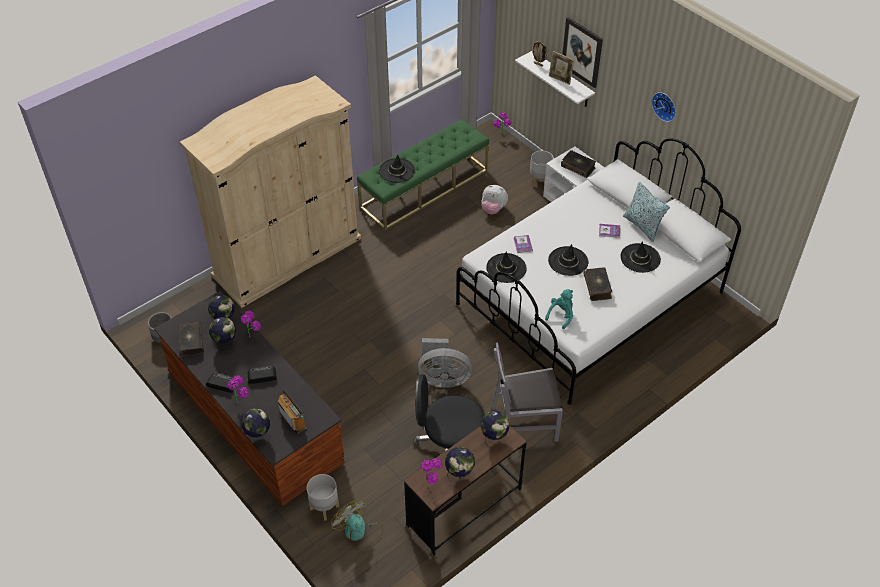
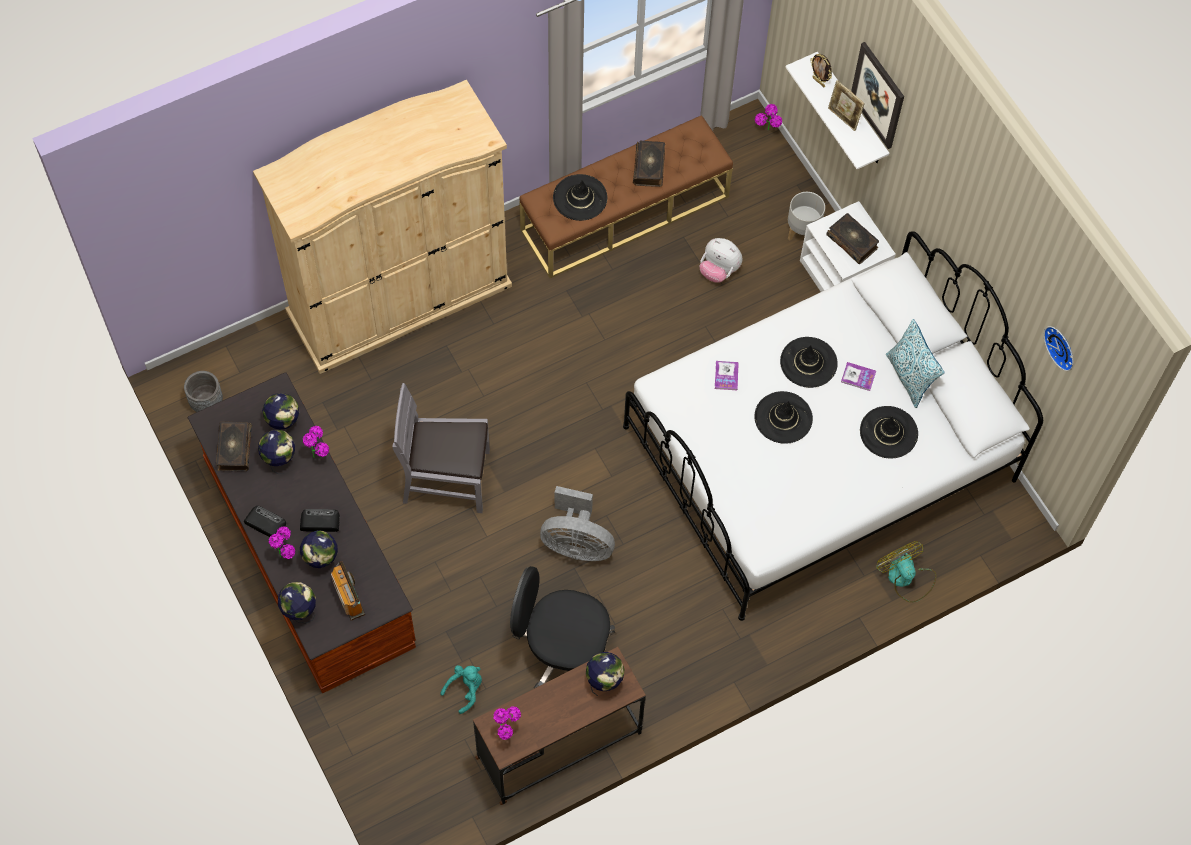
camera: 10 degrees right, 15 degrees up
grey planter [307,474,339,521] -> none
fan [331,499,383,551] -> fan moved to [877,541,937,603]
green bench [357,119,489,230] -> brown bench [519,115,733,278]
globe [445,447,475,480] -> globe moved to [300,530,338,569]
black hat [486,251,527,283] -> black hat moved to [780,337,838,388]
grey chair [491,342,563,442] -> grey chair moved to [392,383,490,513]
turquoise plush toy [545,289,573,329] -> turquoise plush toy moved to [440,665,482,714]
book [583,267,612,301] -> book moved to [633,141,665,187]
wall clock [651,92,676,122] -> wall clock moved to [1044,326,1073,371]

